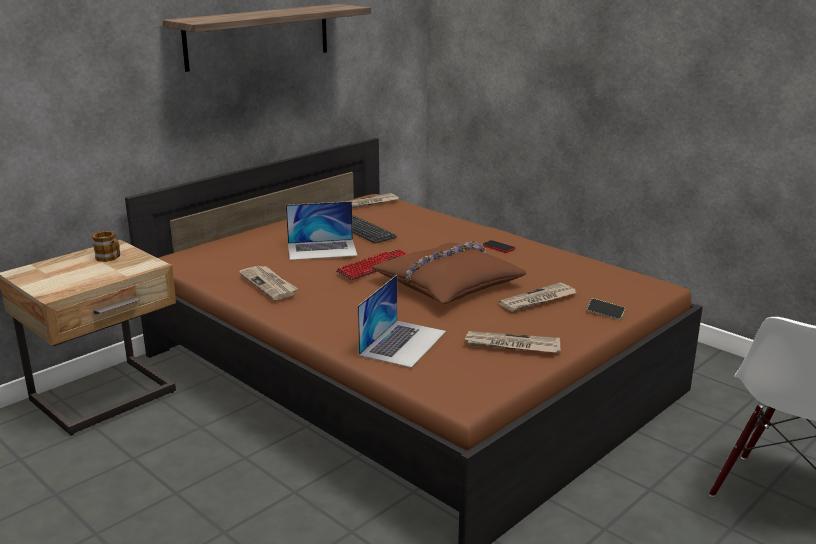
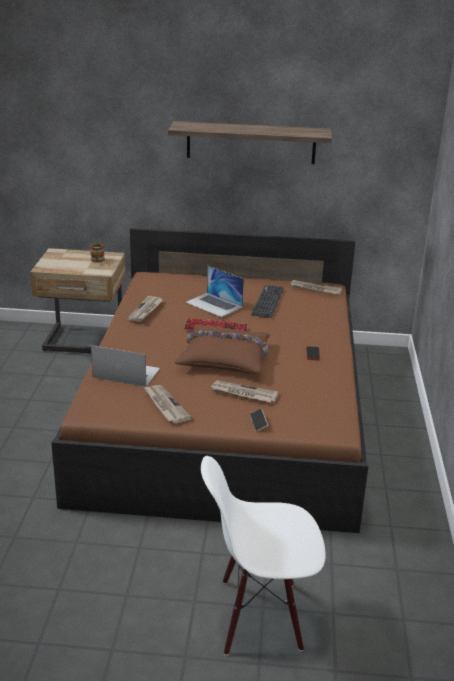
camera: 50 degrees right, 5 degrees up
laptop [358,275,446,368] -> laptop turned 150 degrees counterclockwise [91,345,160,387]

